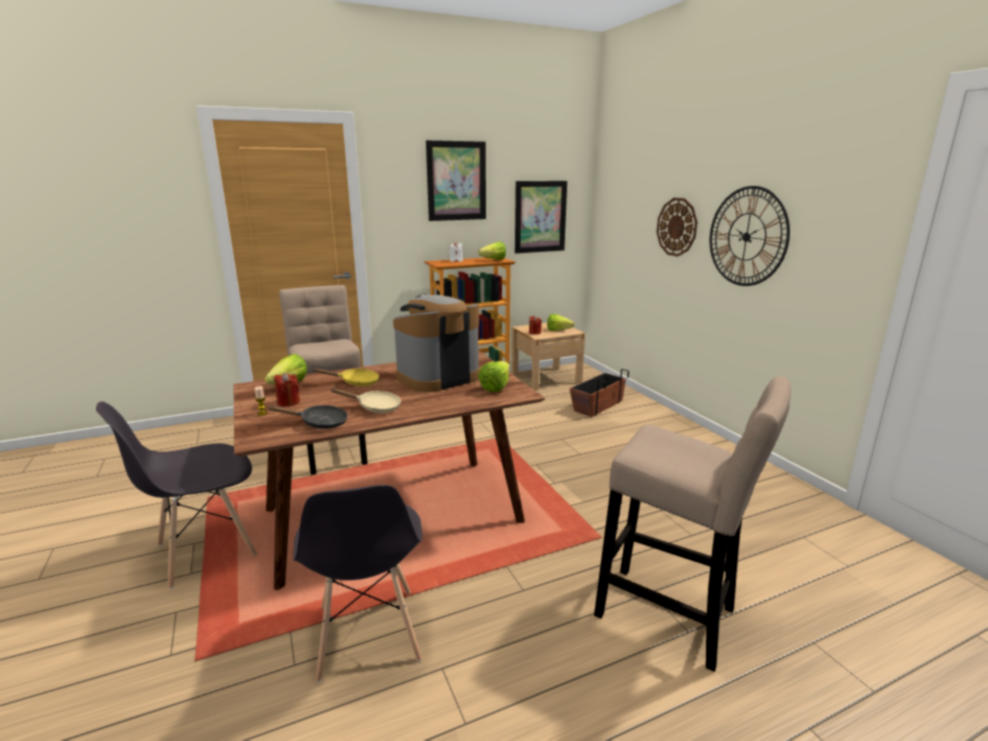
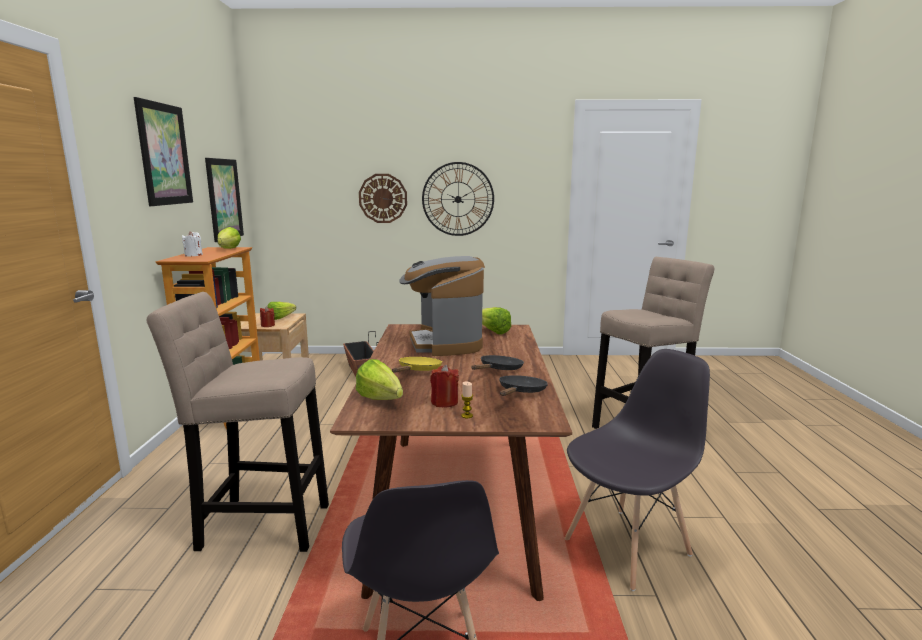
camera: 65 degrees left, 5 degrees down
grey chair [293,485,422,683] -> grey chair turned 45 degrees counterclockwise [564,349,710,591]
beige frying pan [330,388,401,413] -> black frying pan [471,355,524,370]

